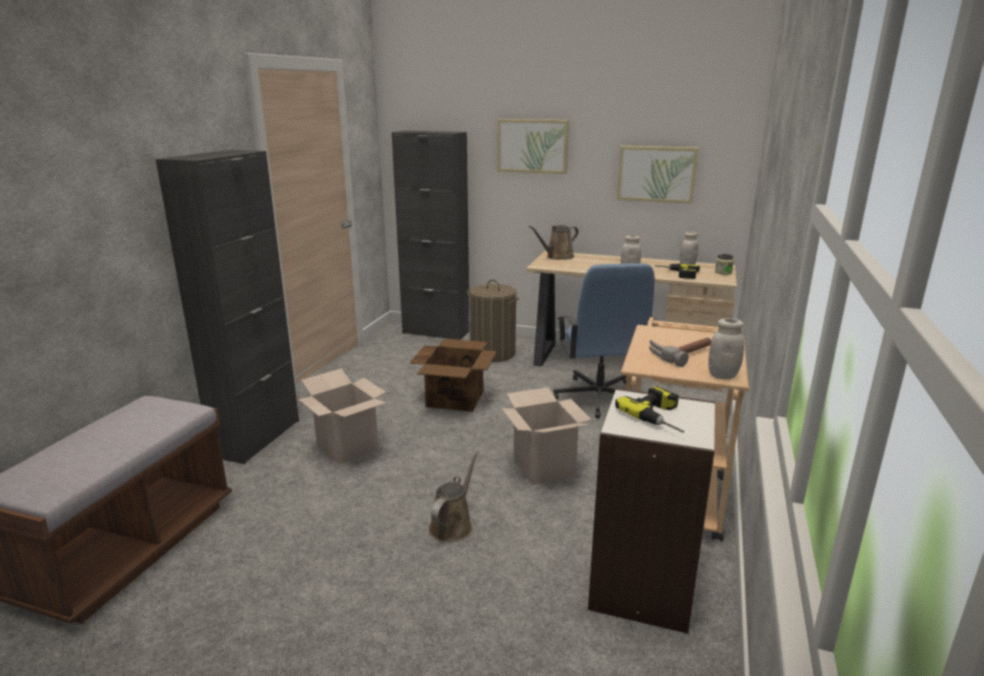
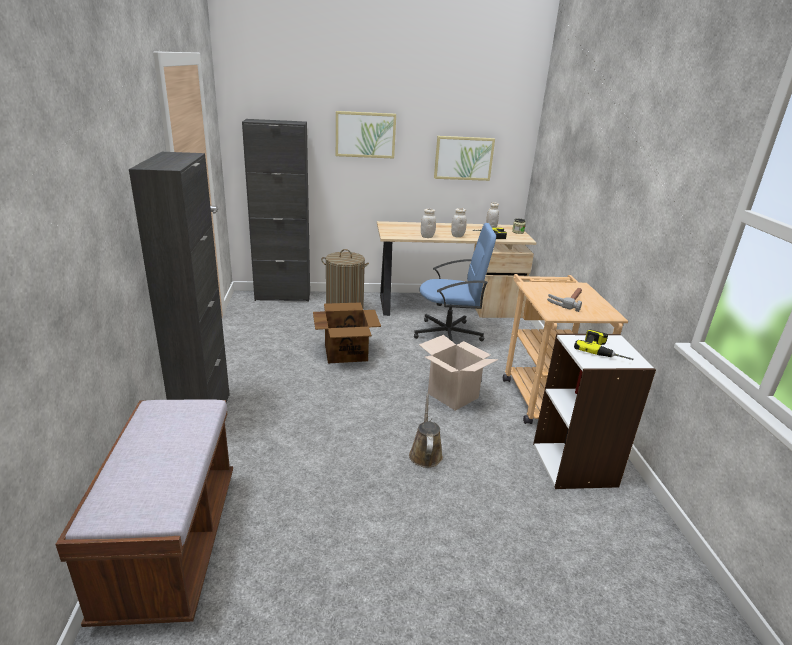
camera: 25 degrees left, 5 degrees up
cardboard box [298,368,386,465] -> none
brown watering can [529,225,579,260] -> none
blue office chair [553,263,659,419] -> blue office chair turned 60 degrees counterclockwise [414,223,496,342]
white jar [708,318,744,379] -> white jar moved to [421,209,436,238]

